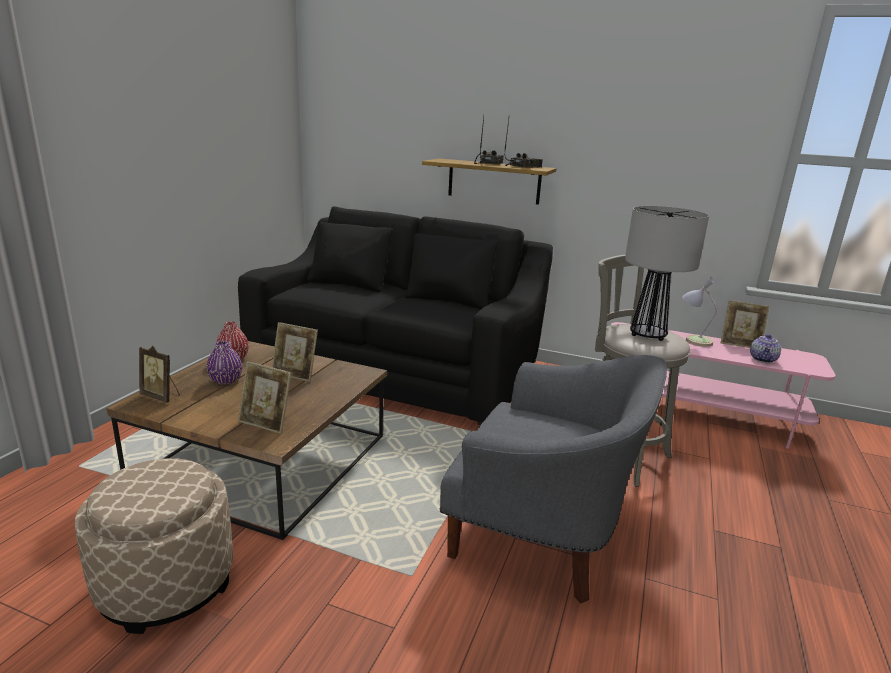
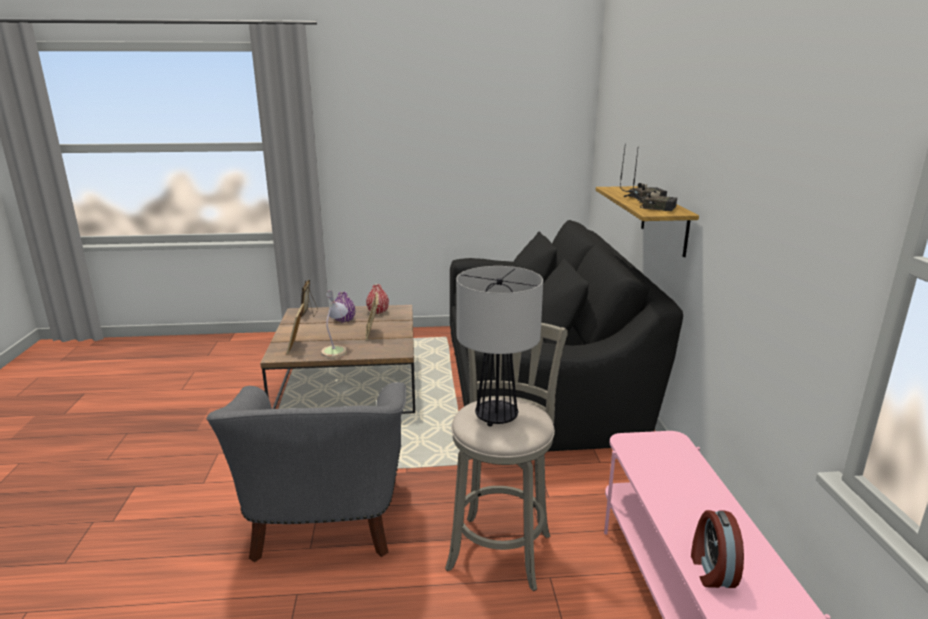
camera: 65 degrees right, 0 degrees up
beige ottoman [75,458,233,634] -> none
table lamp [682,276,717,347] -> table lamp moved to [321,290,348,358]
picture frame [721,300,770,348] -> none
teapot [750,334,781,363] -> alarm clock [691,510,744,588]

